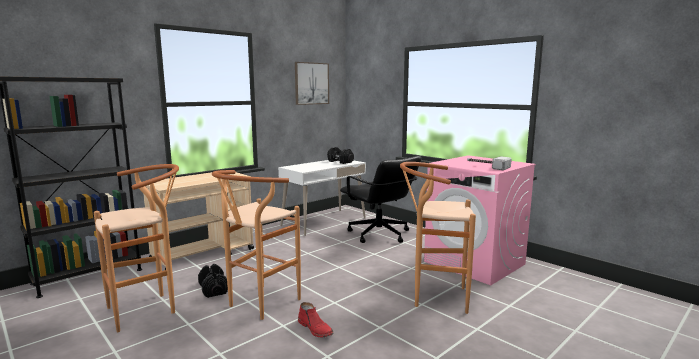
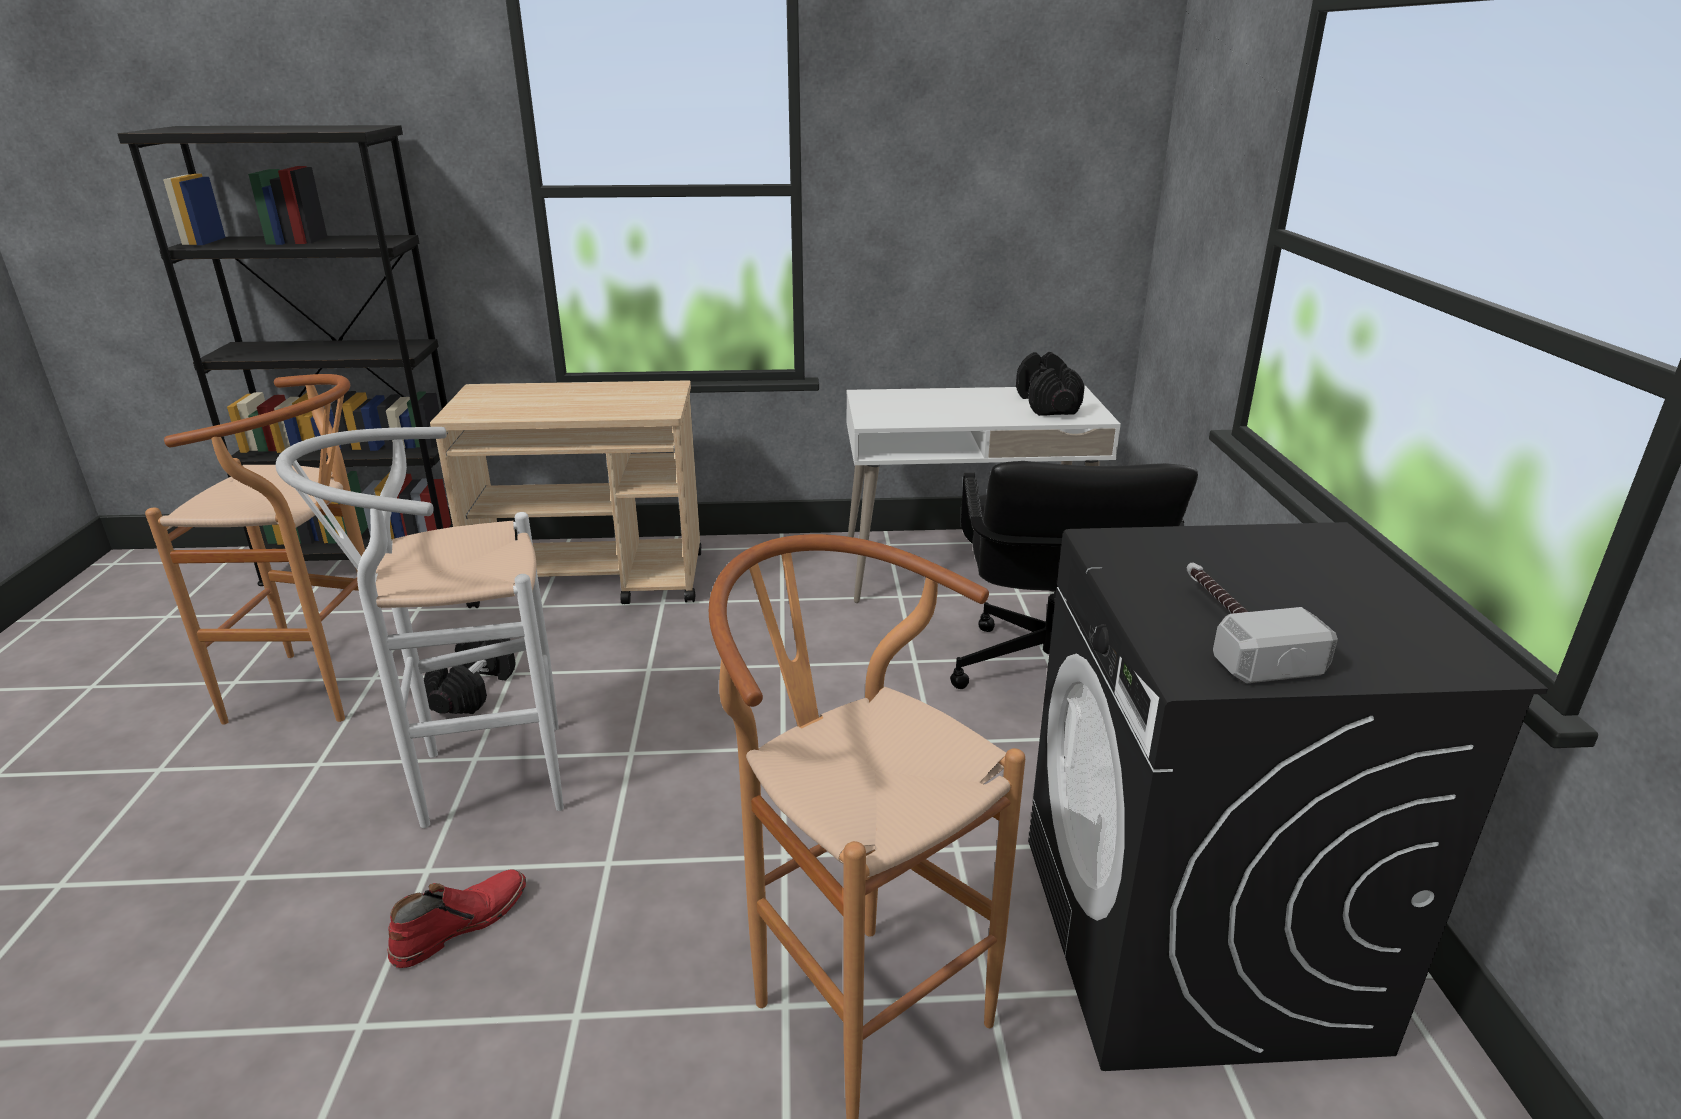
camera: 40 degrees right, 15 degrees up
brown stool [212,170,301,320] -> white stool [276,427,564,828]
picture [295,62,329,105] -> none
red boot [298,302,333,338] -> red boot turned 135 degrees counterclockwise [387,869,526,968]
pink washing machine [424,155,536,285] -> black washing machine [1028,522,1548,1071]

